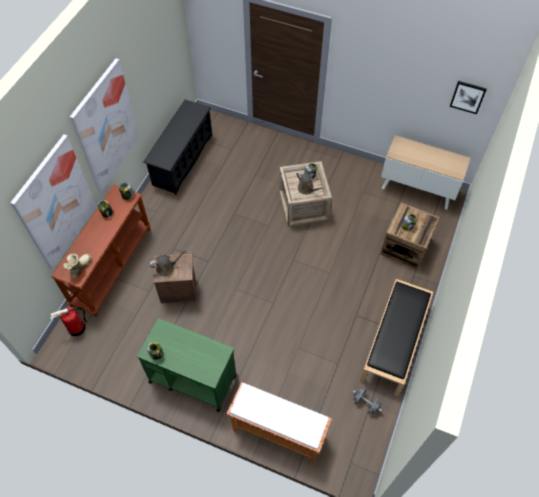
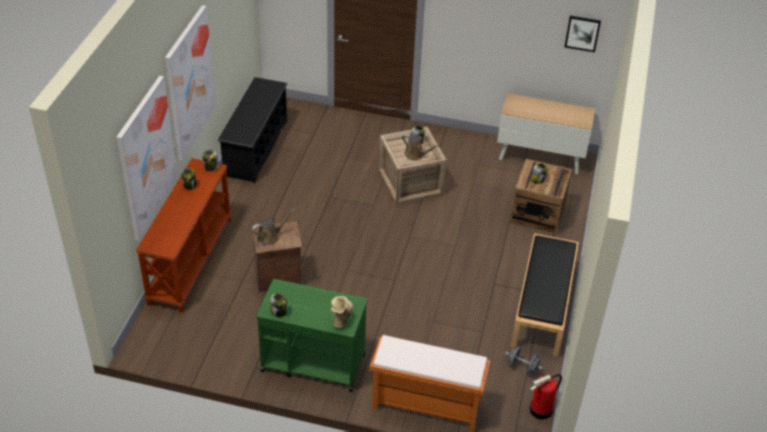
camera: 10 degrees left, 15 degrees down
fire extinguisher [50,307,87,336] -> fire extinguisher moved to [530,374,562,420]
boot [63,254,91,278] -> boot moved to [330,296,353,329]

